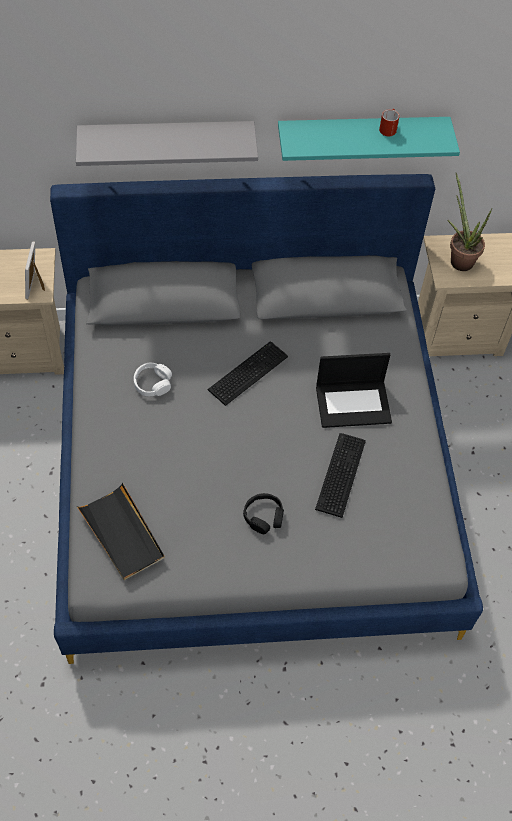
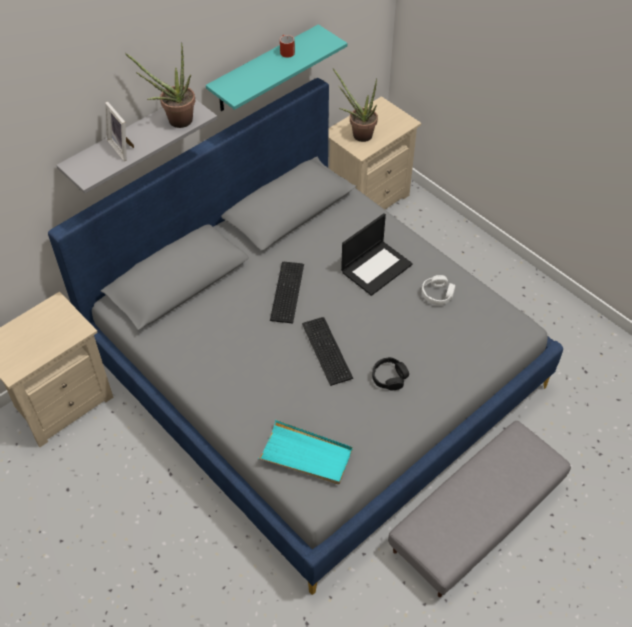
camera: 35 degrees left, 5 degrees down
picture frame [25,241,45,299] -> picture frame moved to [105,102,134,161]
black tray [77,483,165,580] -> turquoise tray [258,420,353,484]
white headphones [134,363,172,396] -> white headphones moved to [422,275,455,305]
keyboard [315,433,366,518] -> keyboard moved to [302,317,353,386]
none -> potted plant [125,42,195,128]
none -> grey ottoman [388,421,571,597]

